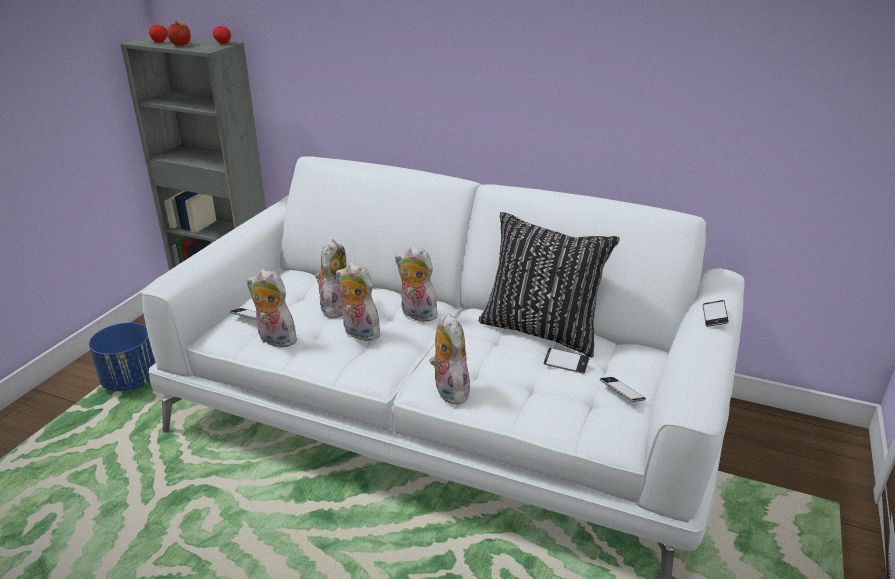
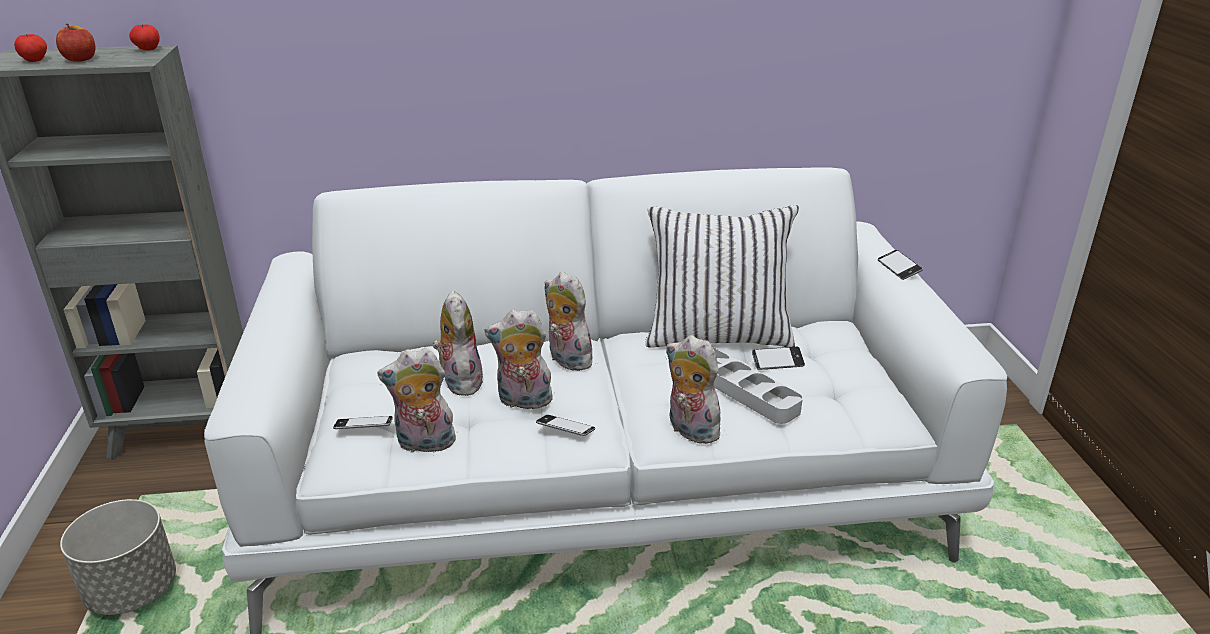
camera: 30 degrees left, 0 degrees up
blue planter [89,322,156,391] -> grey planter [60,499,176,615]
plush toy [395,246,438,322] -> plush toy turned 45 degrees clockwise [544,272,596,371]
black pillow [479,212,620,358] -> white pillow [645,205,799,348]
phone [600,377,646,402] -> phone moved to [536,415,595,436]
none -> grey tray [713,347,803,424]

